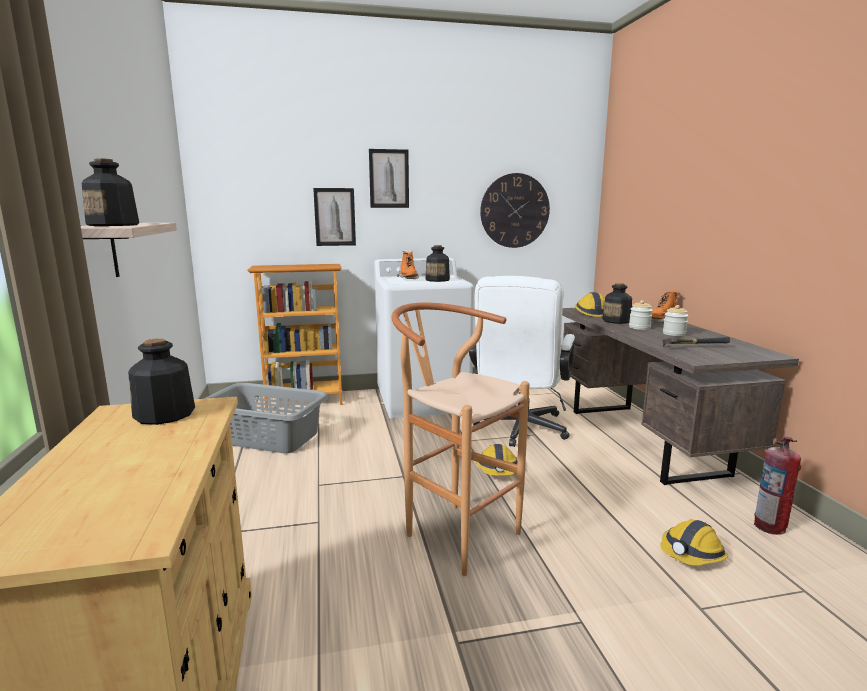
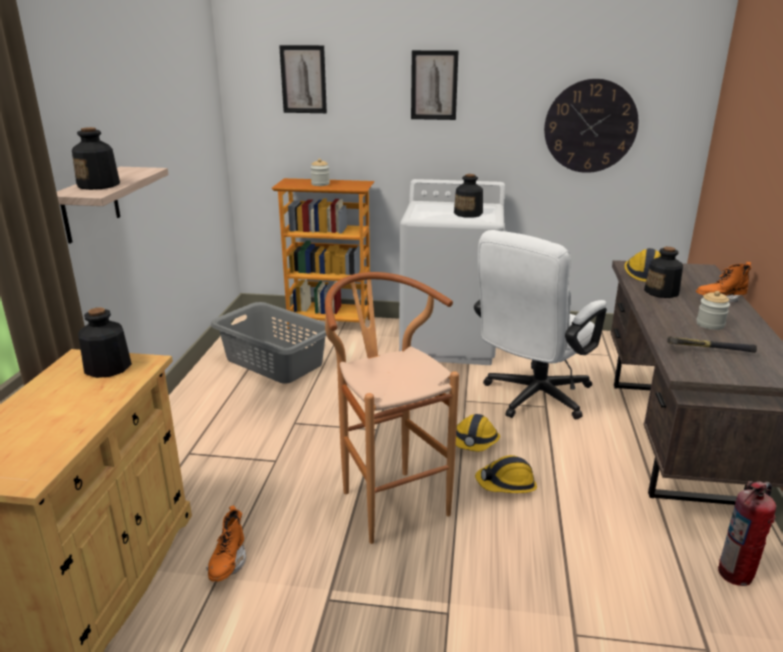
camera: 20 degrees right, 10 degrees up
picture [313,188,356,246] -> picture moved to [279,45,327,113]
orange boot [397,251,419,279] -> orange boot moved to [206,505,246,581]
jar [629,300,653,330] -> jar moved to [310,159,330,186]
hard hat [660,520,728,566] -> hard hat moved to [475,455,537,493]

